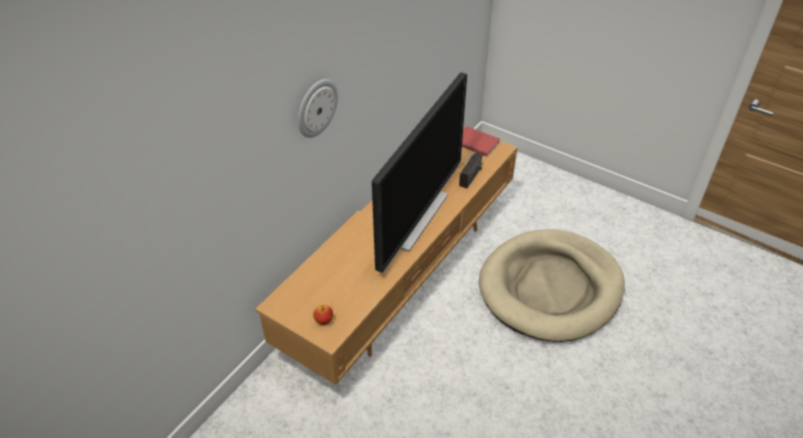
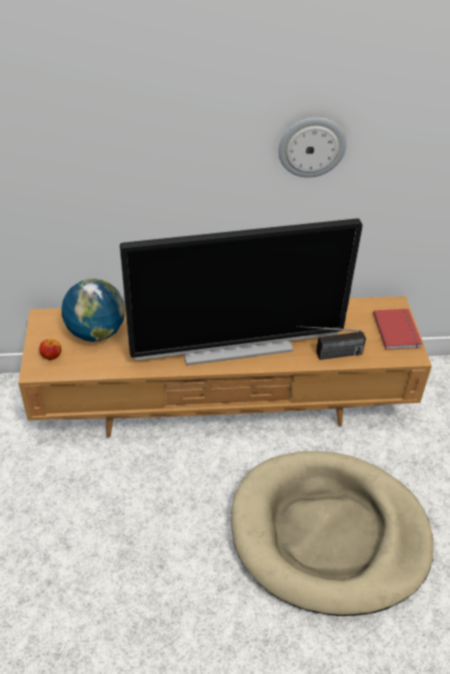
camera: 50 degrees right, 0 degrees up
wall clock [298,79,338,138] -> wall clock moved to [278,117,346,178]
none -> globe [62,279,125,342]

